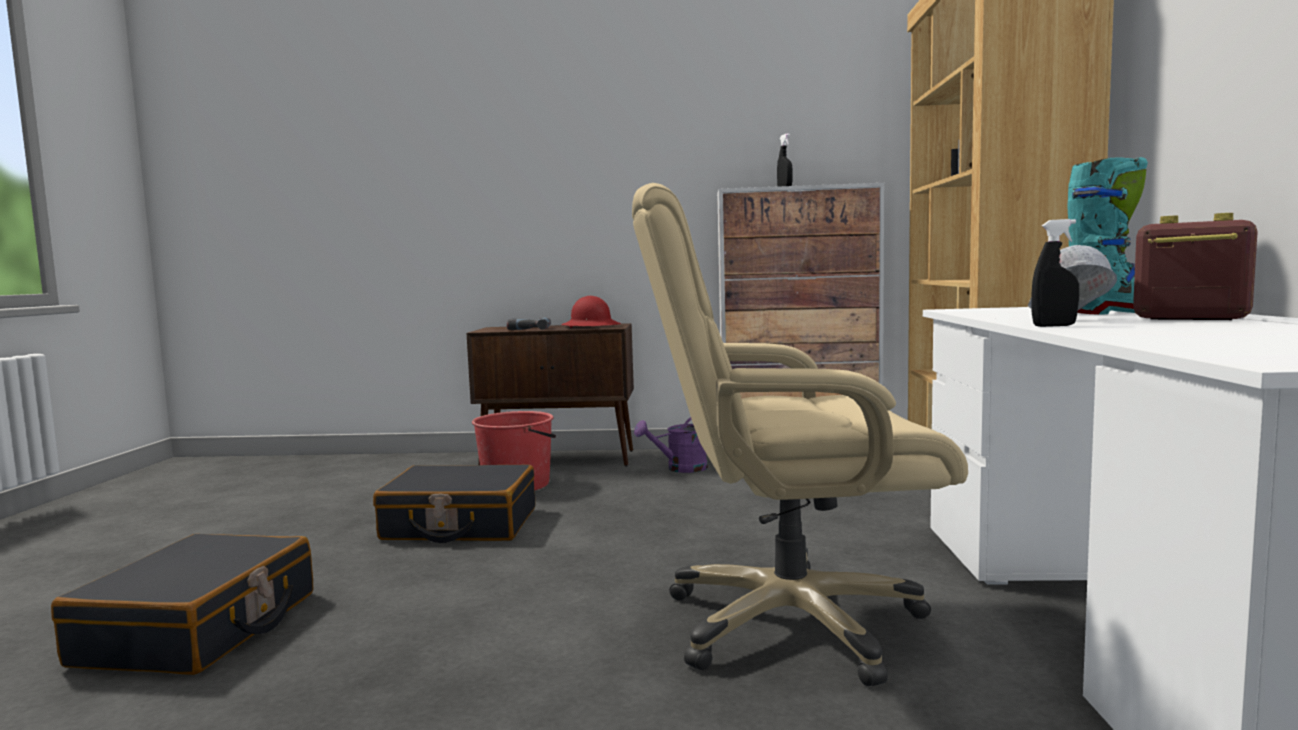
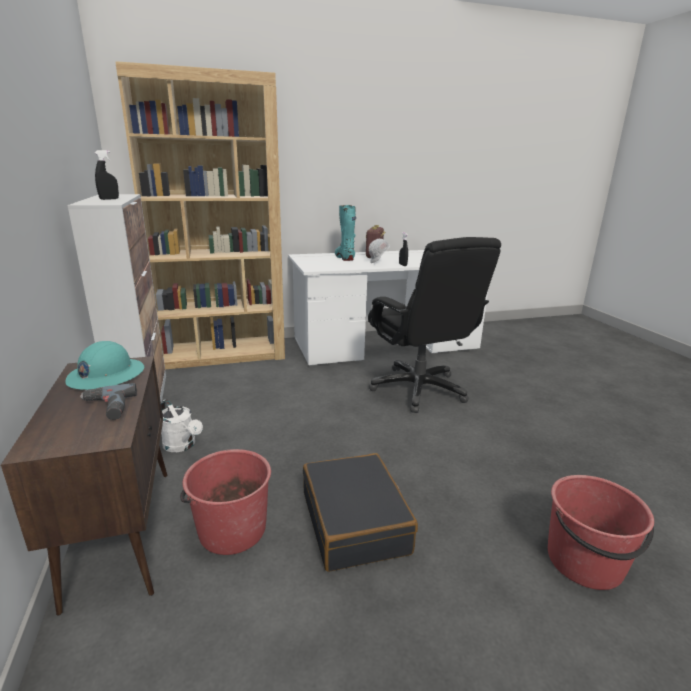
camera: 110 degrees left, 15 degrees up
black suitcase [51,534,313,675] -> red bucket [548,475,654,590]
red hard hat [561,296,621,328] -> turquoise hard hat [65,341,144,390]
beige office chair [632,183,968,686] -> black office chair [368,237,501,413]
purple watering can [634,417,708,473] -> white watering can [161,399,203,452]

